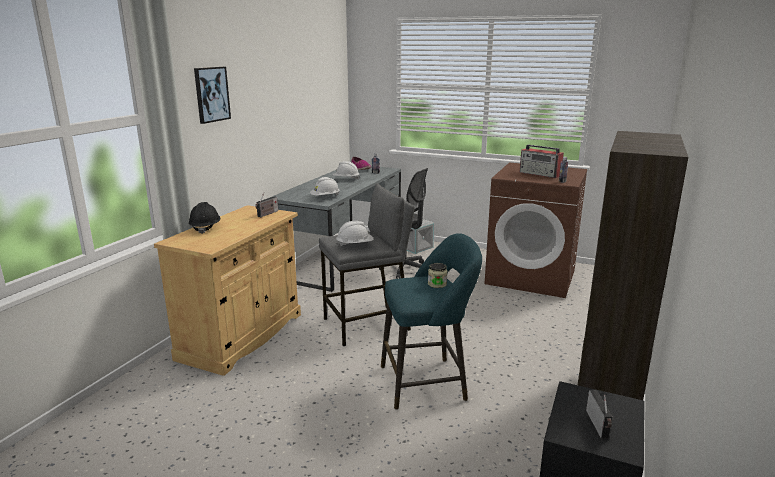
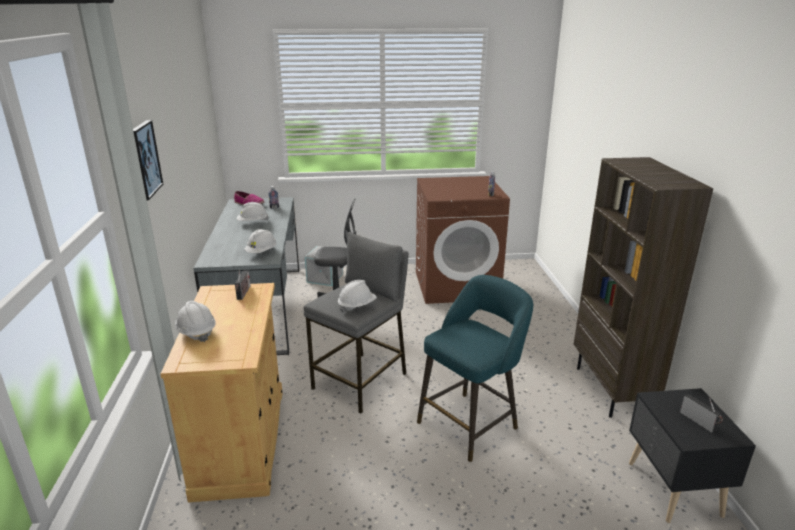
camera: 30 degrees left, 5 degrees up
black hard hat [189,202,220,234] -> white hard hat [175,301,216,342]
jar [428,263,447,288] -> none
radio [519,145,564,178] -> none

